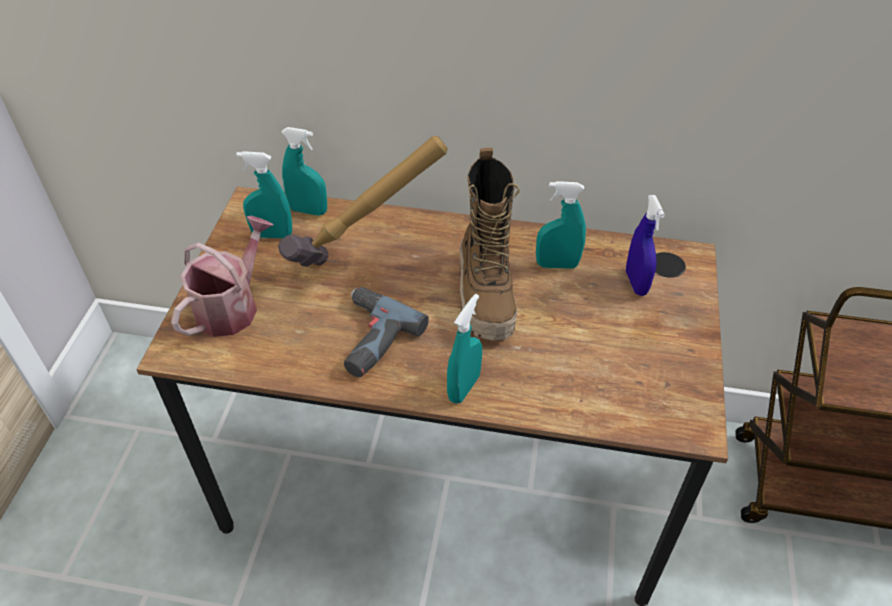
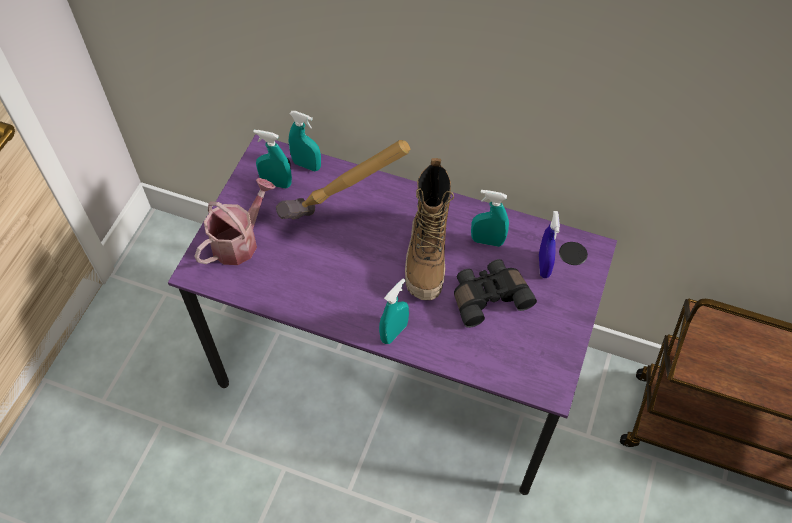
camera: 10 degrees right, 10 degrees up
brown desk [136,186,728,606] -> purple desk [168,134,617,495]
power drill [344,287,429,377] -> none
none -> black binoculars [454,259,537,328]

